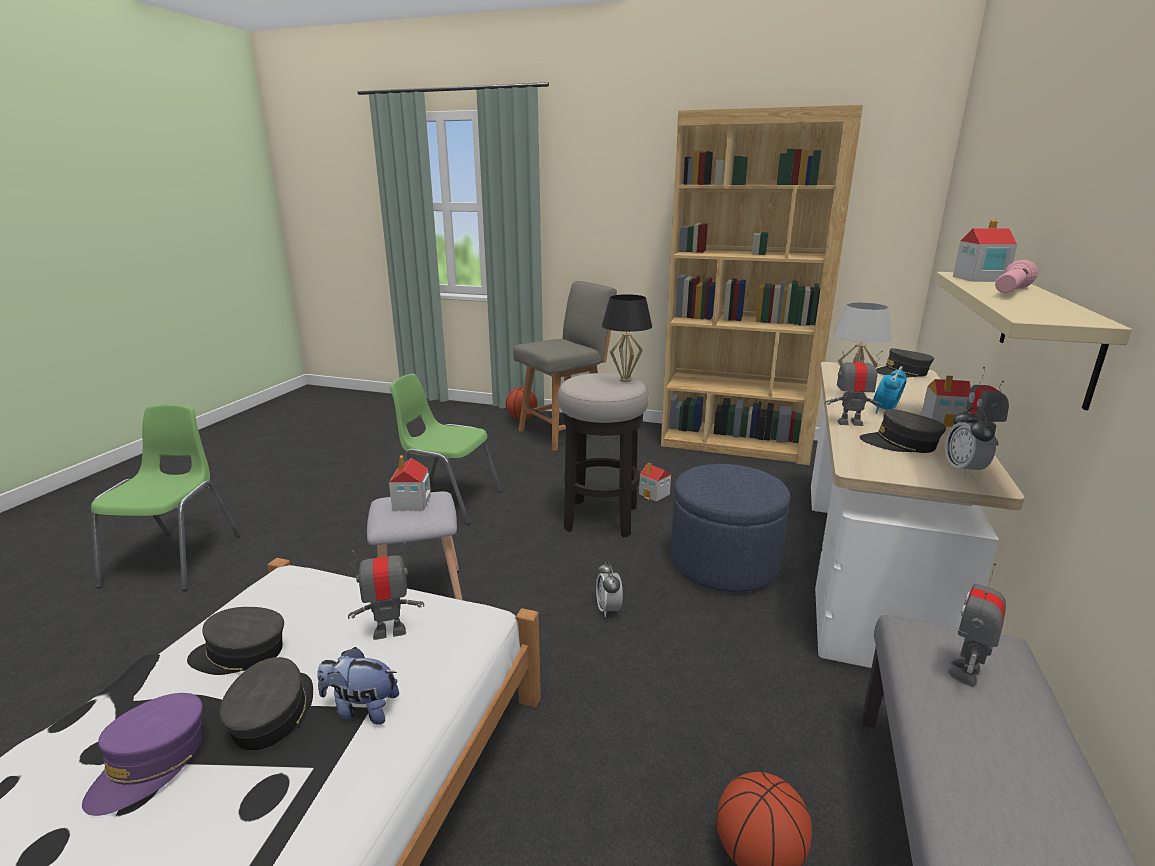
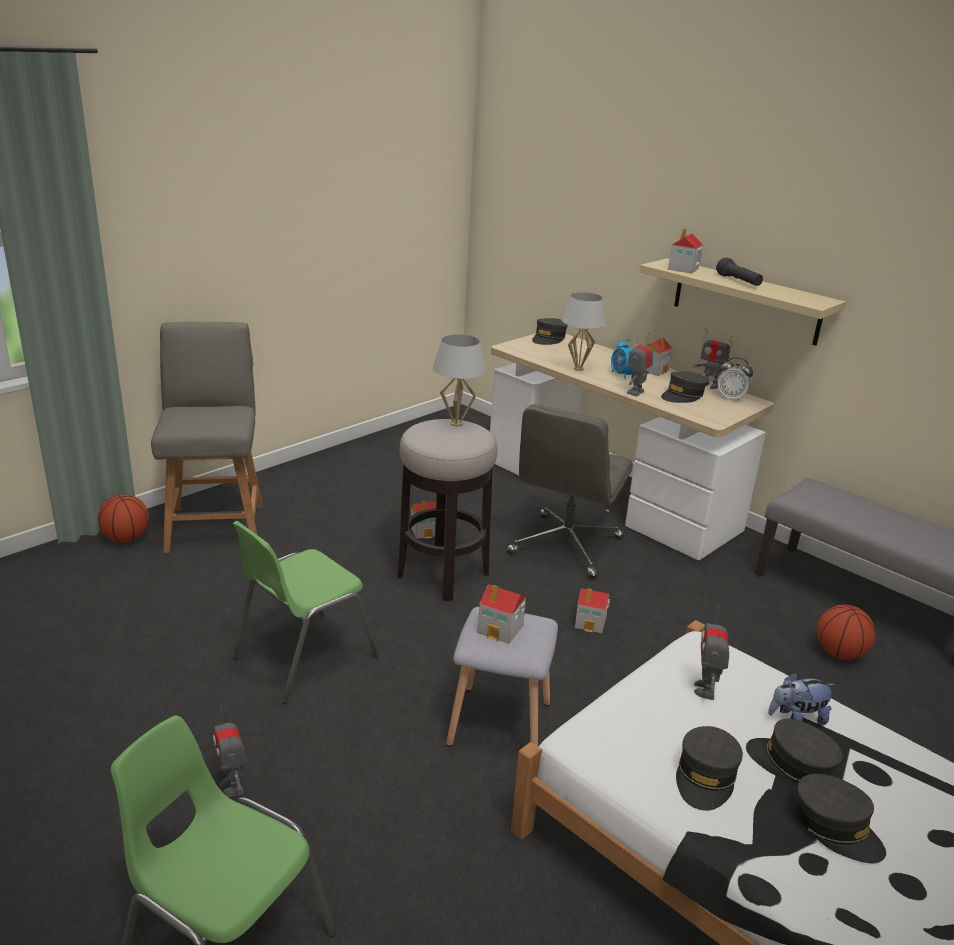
camera: 65 degrees left, 5 degrees up
purple cap [82,693,203,816] -> grey cap [797,774,886,863]
plush toy [317,647,399,725] -> plush toy turned 45 degrees clockwise [768,673,836,725]
alarm clock [596,562,623,617] -> toy house [575,588,610,633]
black table lamp [602,294,652,382] -> white table lamp [433,334,486,426]
brown bookcase [661,105,863,465] -> none
blue ottoman [671,464,790,592] -> grey office chair [507,404,633,579]
toy robot [948,563,1006,688] -> toy robot moved to [213,706,247,797]
pink flashlight [995,260,1038,293] -> black flashlight [716,257,763,286]

